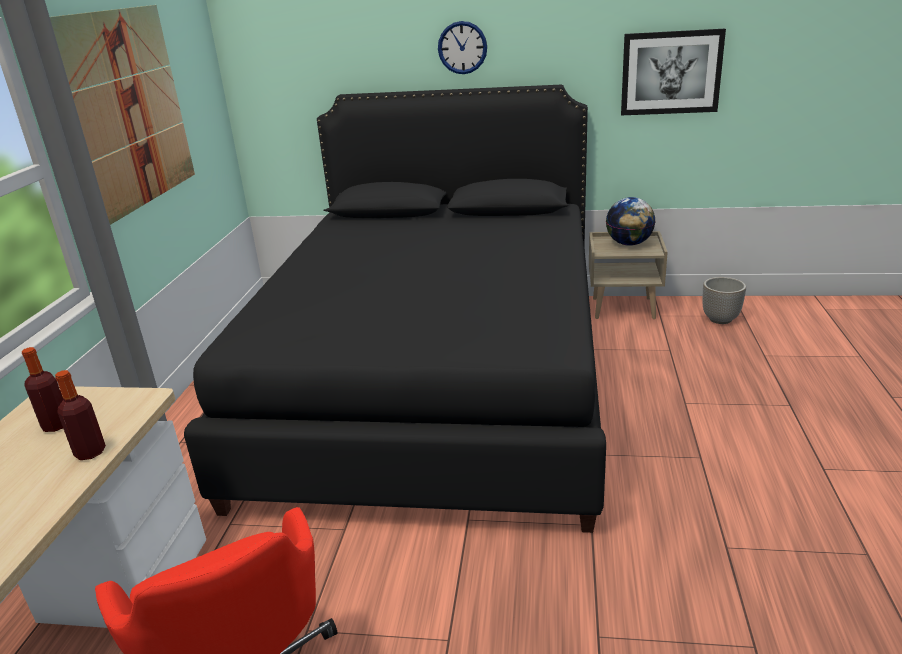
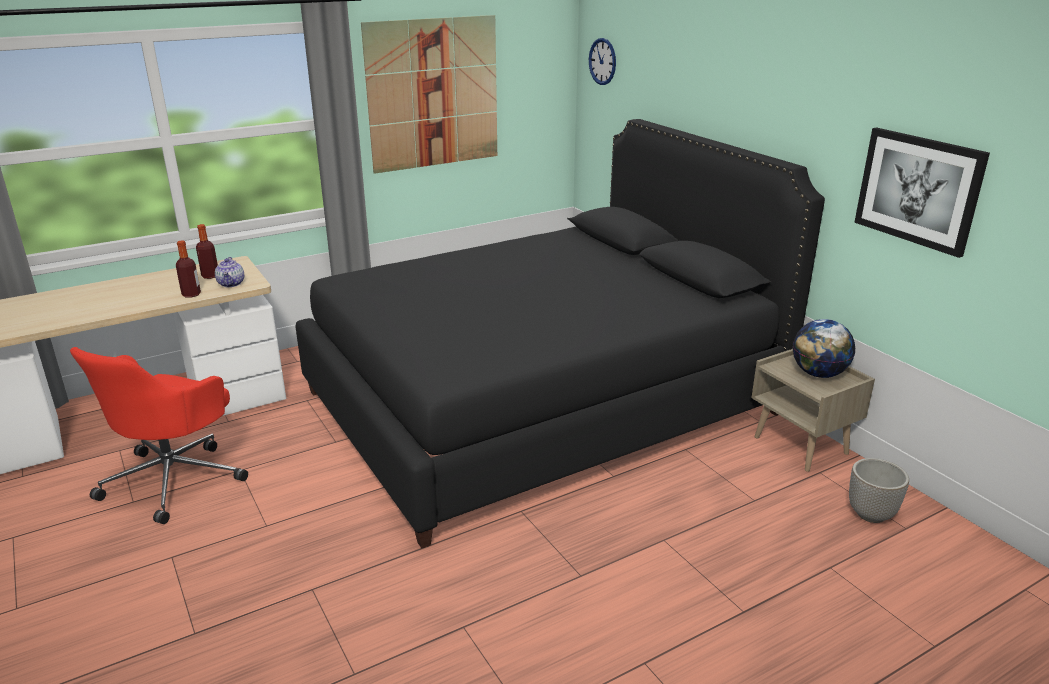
camera: 50 degrees right, 0 degrees up
wall clock [438,21,487,74] -> wall clock moved to [589,38,616,85]
none -> teapot [215,257,244,287]

